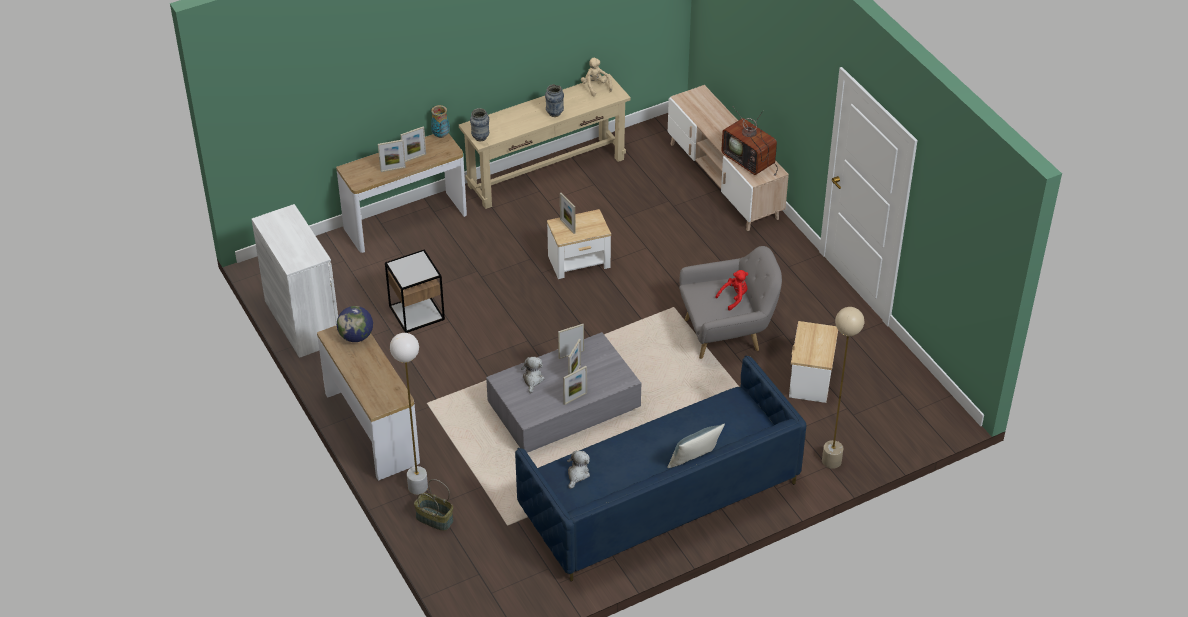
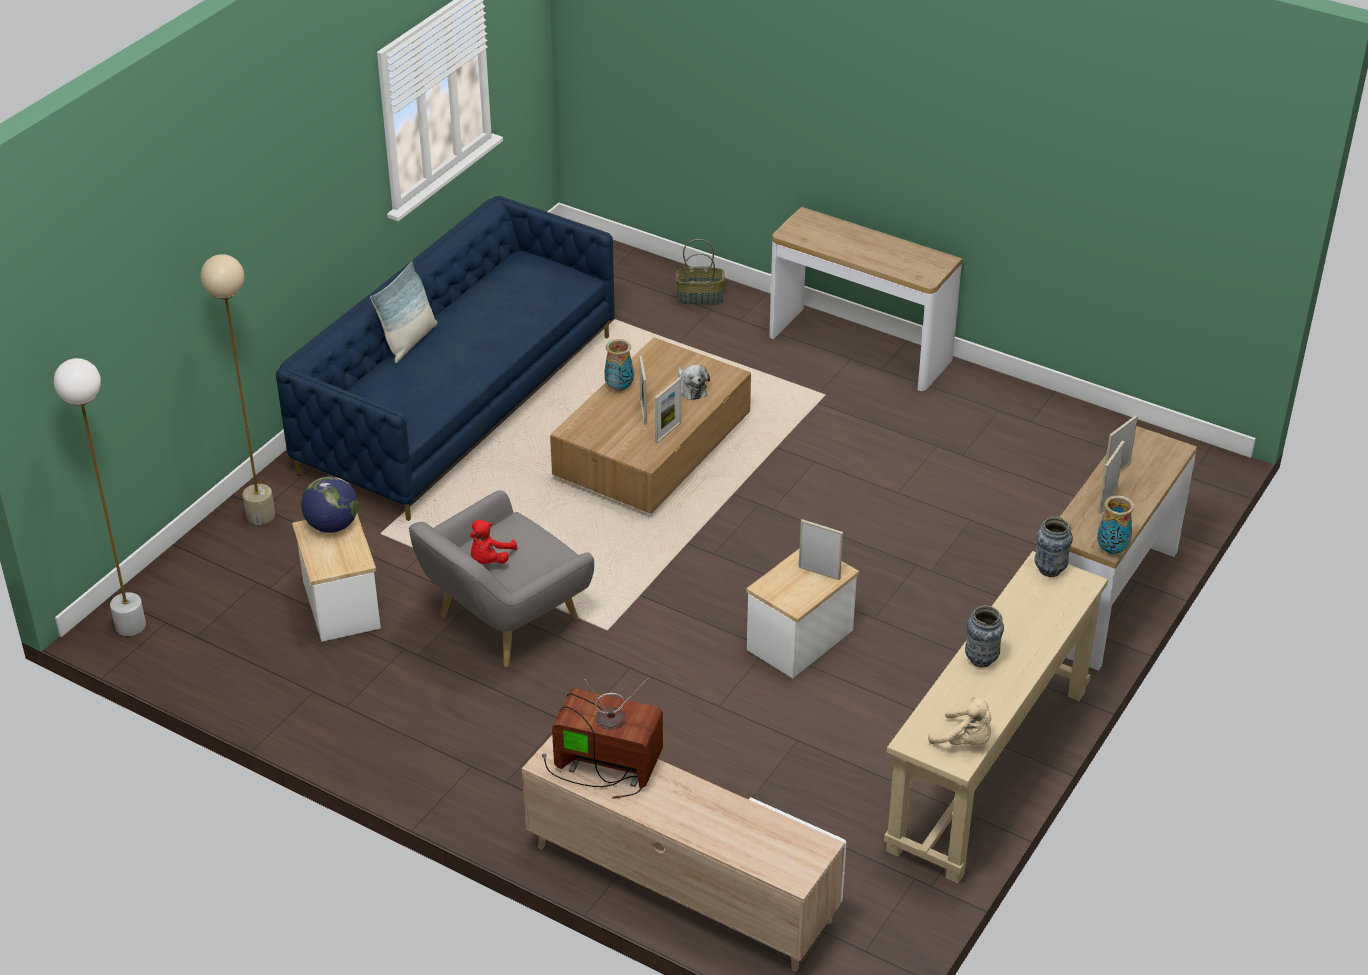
camera: 150 degrees right, 5 degrees down
white cabinet [252,204,338,358] -> none
globe [337,306,373,342] -> globe moved to [301,476,358,533]
side table [385,249,445,333] -> none
white floor lamp [390,333,428,495] -> white floor lamp moved to [54,358,146,636]
grey coffee table [486,332,641,453] -> brown coffee table [550,337,751,514]
picture frame [563,366,587,405] -> vase [604,339,634,392]
plush toy [567,451,590,489] -> none

